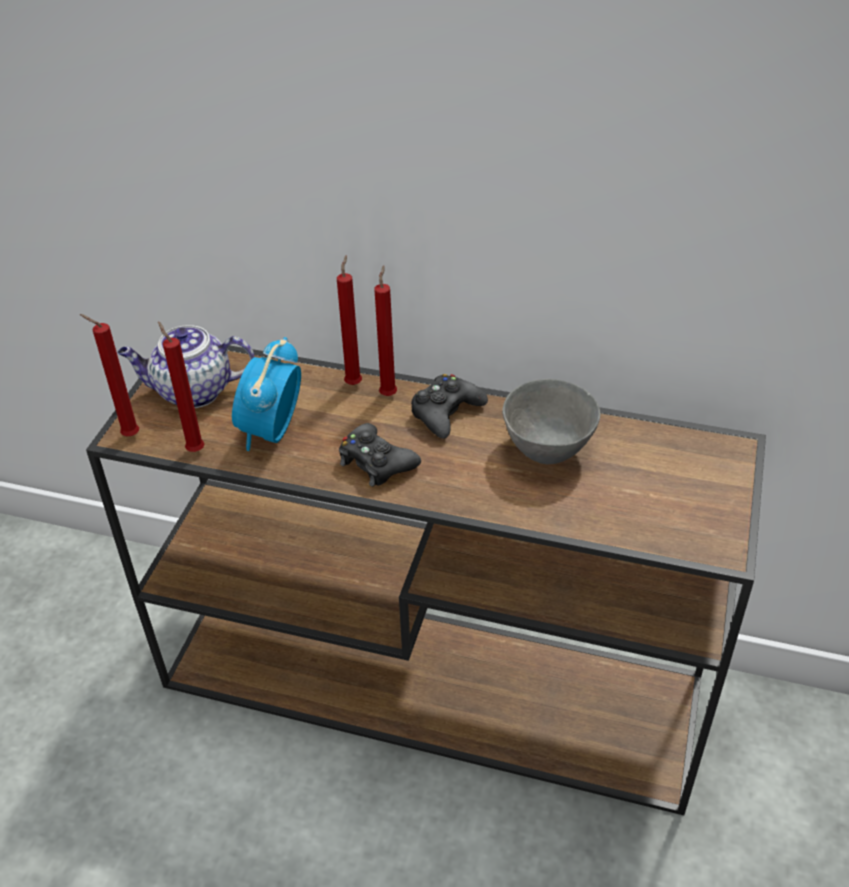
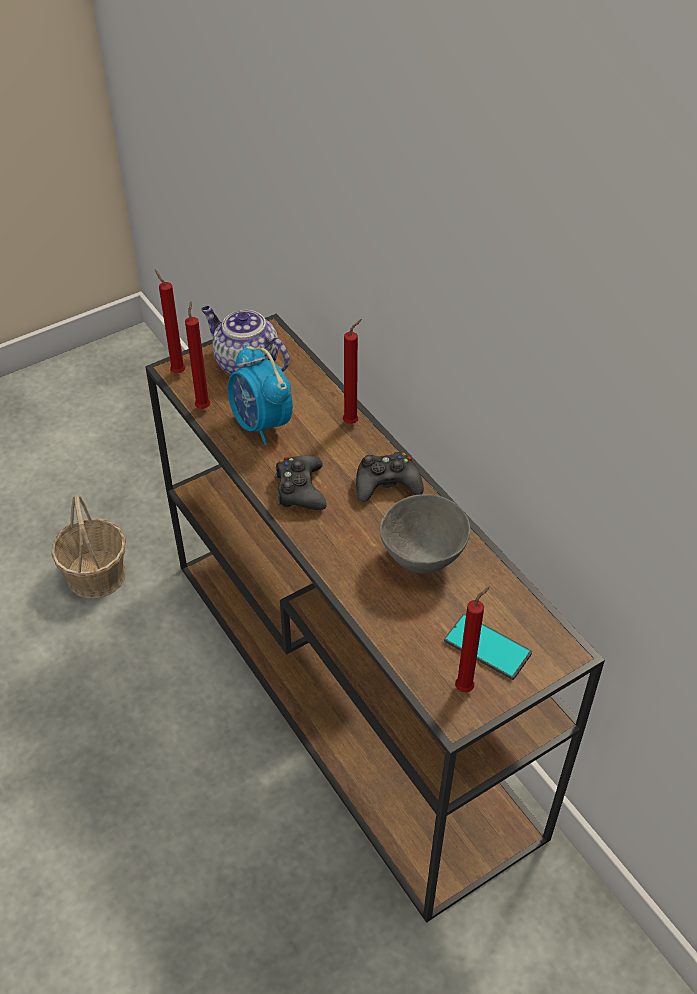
camera: 40 degrees right, 5 degrees up
alarm clock [232,337,301,451] -> alarm clock turned 90 degrees counterclockwise [228,344,293,445]
red candle [374,265,397,396] -> red candle moved to [455,587,490,693]
none -> basket [51,495,126,599]
none -> phone [444,614,532,680]

